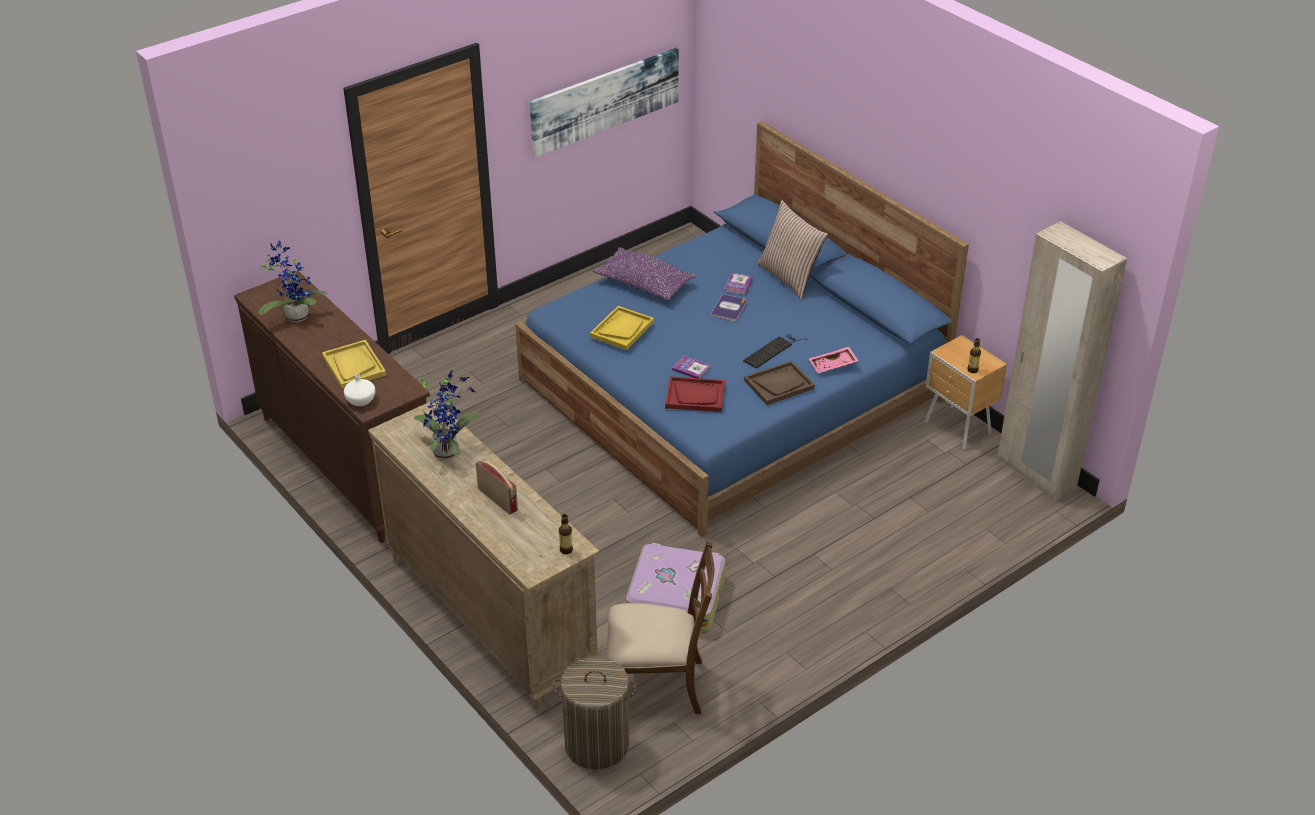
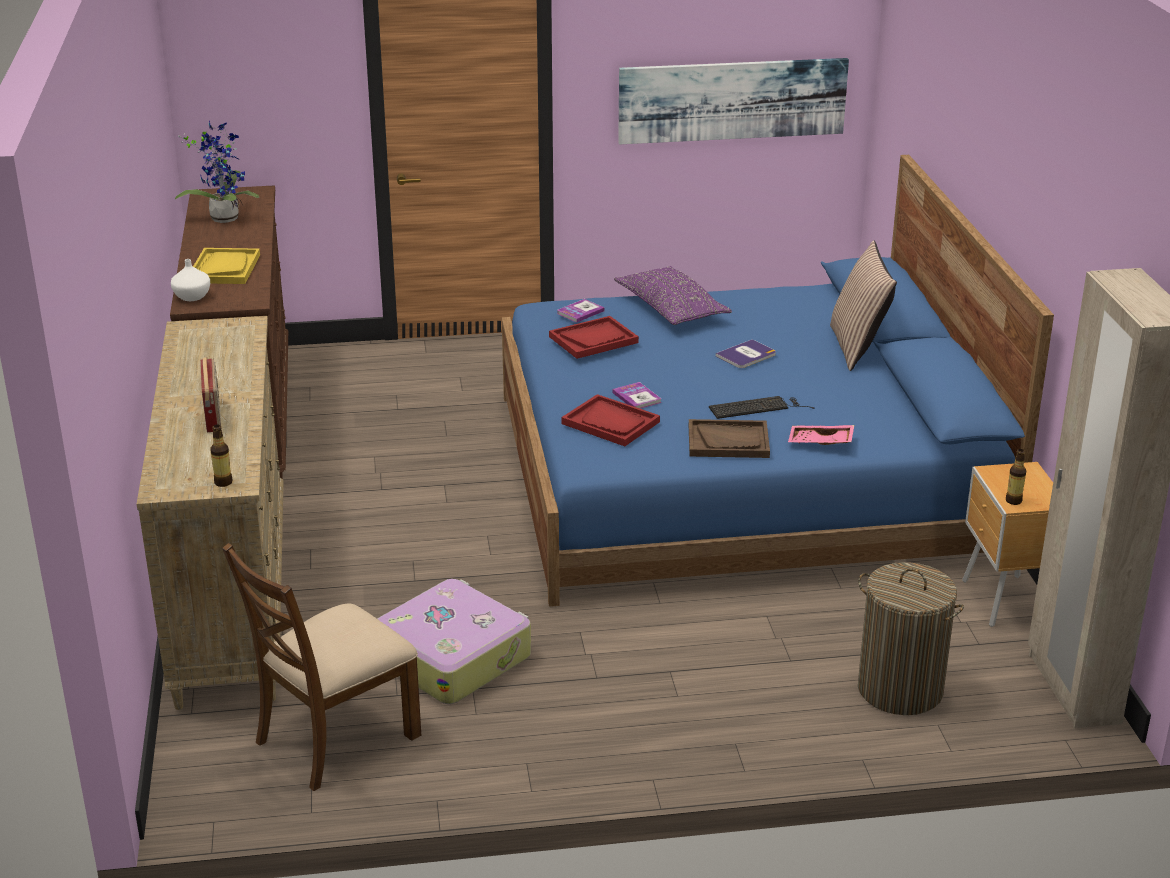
camera: 30 degrees right, 10 degrees down
potted plant [413,370,481,460] -> none
laundry basket [553,656,636,770] -> laundry basket moved to [858,562,964,715]
yellow tray [590,306,654,350] -> red tray [549,316,639,359]
brown chair [606,541,714,714] -> brown chair turned 105 degrees clockwise [222,543,421,791]
book [725,273,753,295] -> book moved to [557,299,605,323]

